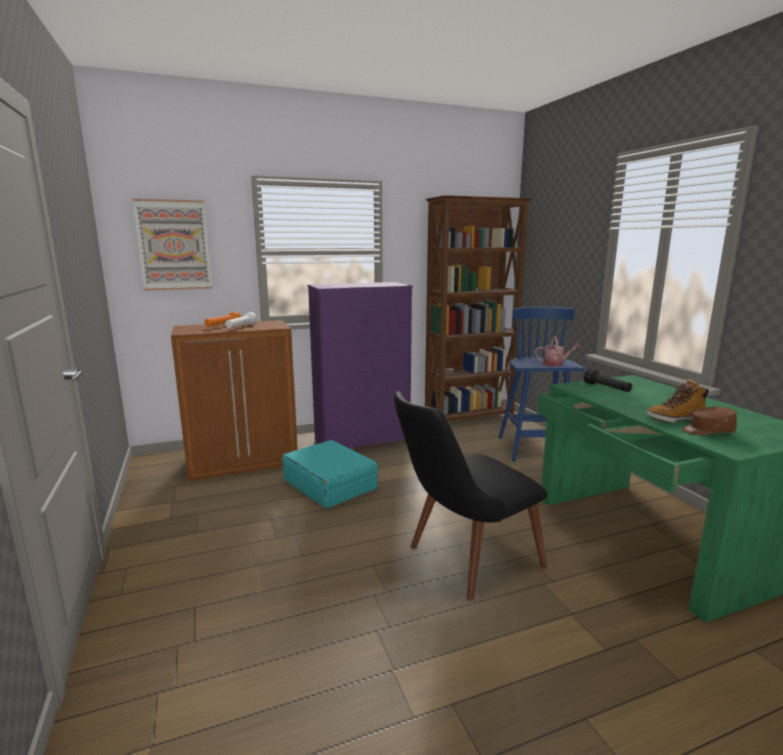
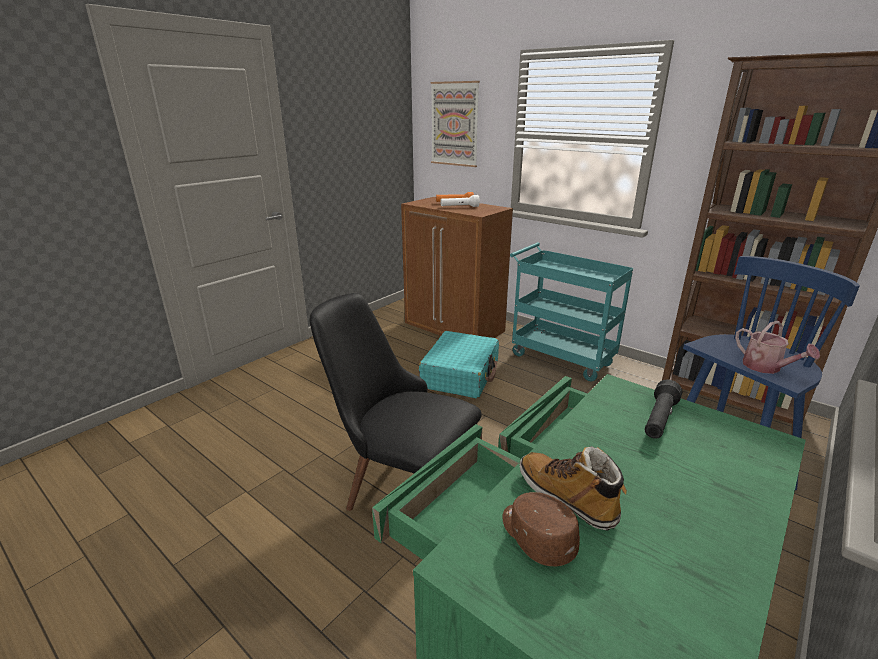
camera: 60 degrees right, 10 degrees up
purple dresser [307,282,413,448] -> turquoise cart [510,242,633,381]

